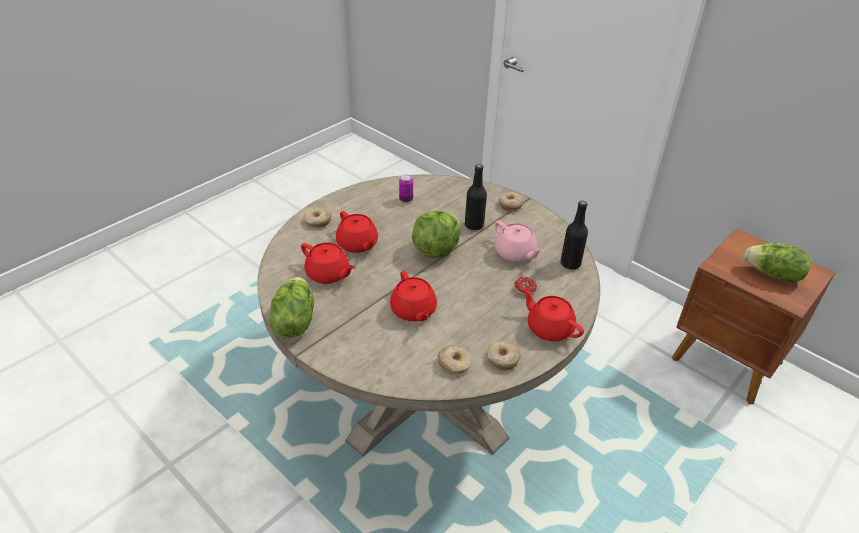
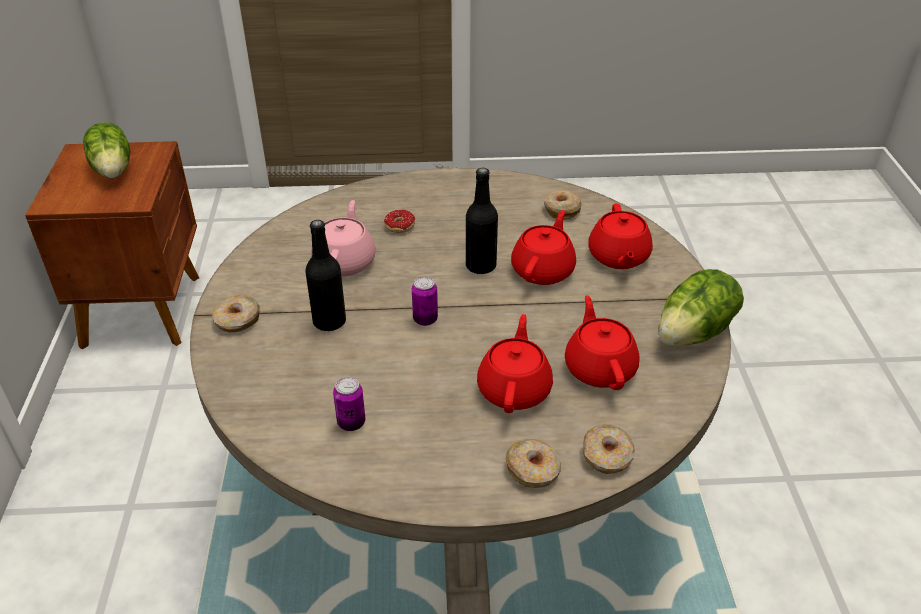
camera: 135 degrees left, 0 degrees up
lettuce [412,211,460,258] -> can [412,276,438,326]
donut [487,341,521,371] -> donut moved to [583,424,635,474]
red teapot [522,287,584,341] -> red teapot moved to [588,203,653,269]
black bottle [560,201,588,270] -> black bottle moved to [466,168,498,274]

